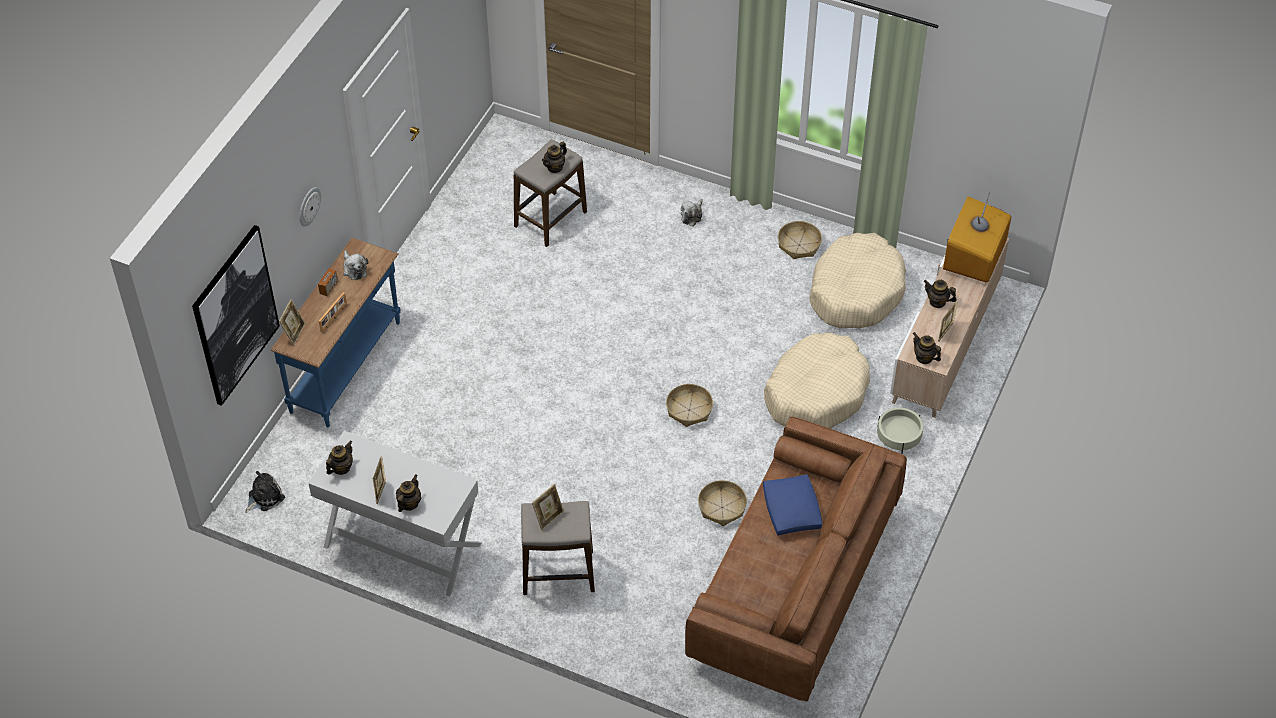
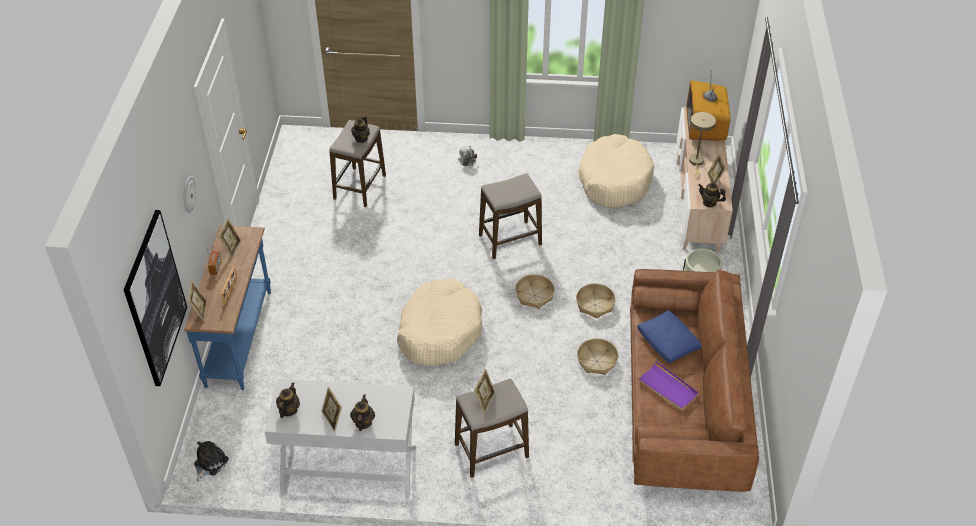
camera: 20 degrees left, 5 degrees down
plush toy [343,250,368,280] -> picture frame [218,219,241,258]
beige dog bed [764,332,870,429] -> beige dog bed moved to [397,278,483,366]
basket [778,221,822,259] -> basket moved to [576,283,616,319]
teapot [923,280,956,308] -> beige table lamp [689,112,716,178]
none -> stool [479,173,542,259]
none -> purple tray [637,361,699,411]

